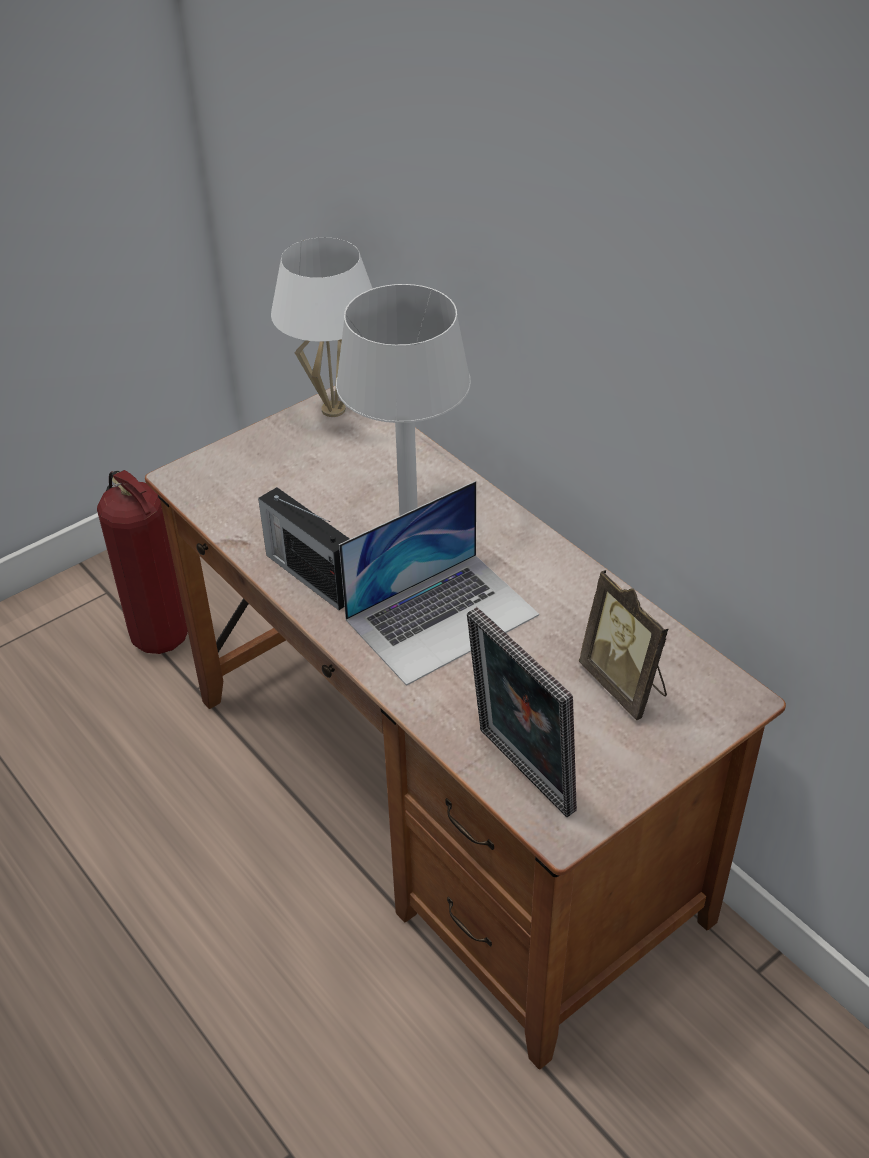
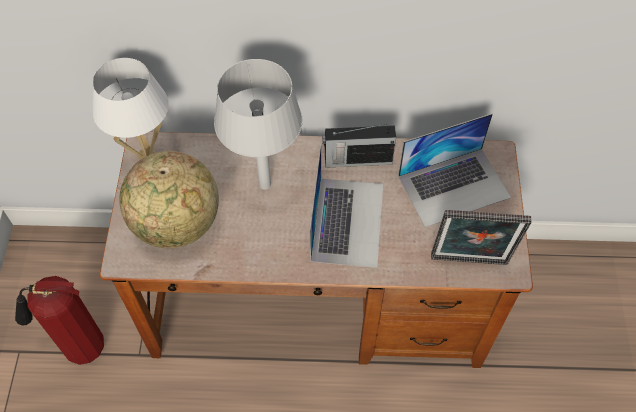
camera: 50 degrees left, 15 degrees up
radio [258,487,350,610] -> radio moved to [322,124,396,168]
picture frame [579,570,668,720] -> laptop [398,113,511,227]
none -> globe [119,151,219,249]

